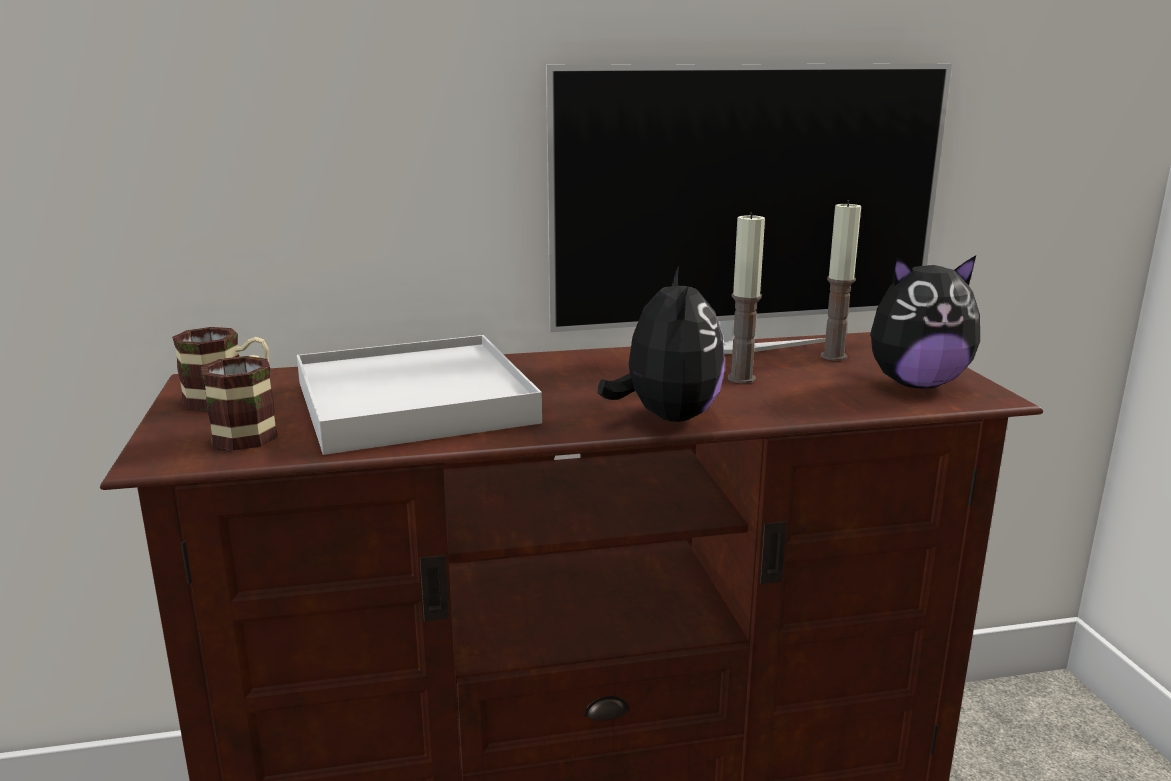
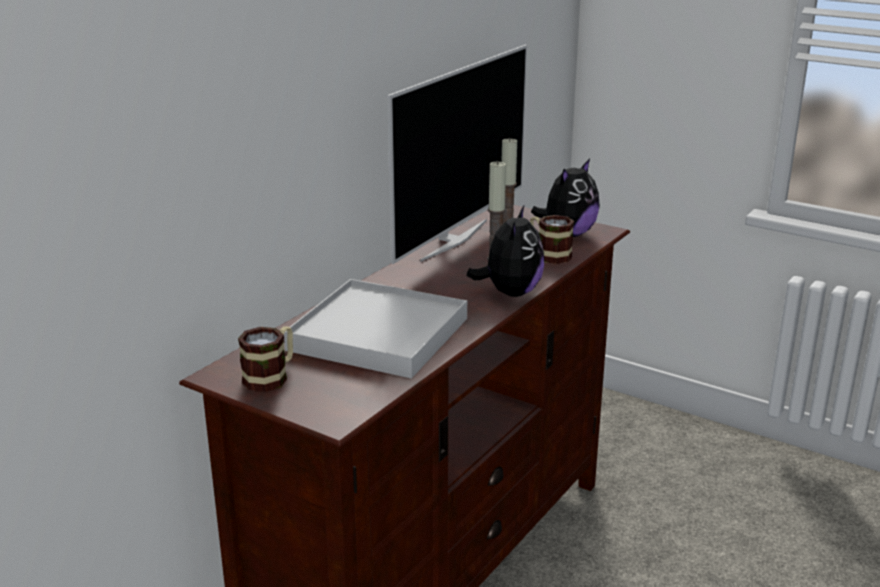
camera: 45 degrees left, 5 degrees up
mug [201,355,278,451] -> mug moved to [530,215,574,264]
plush toy [598,266,725,422] -> plush toy turned 60 degrees clockwise [467,206,544,297]

